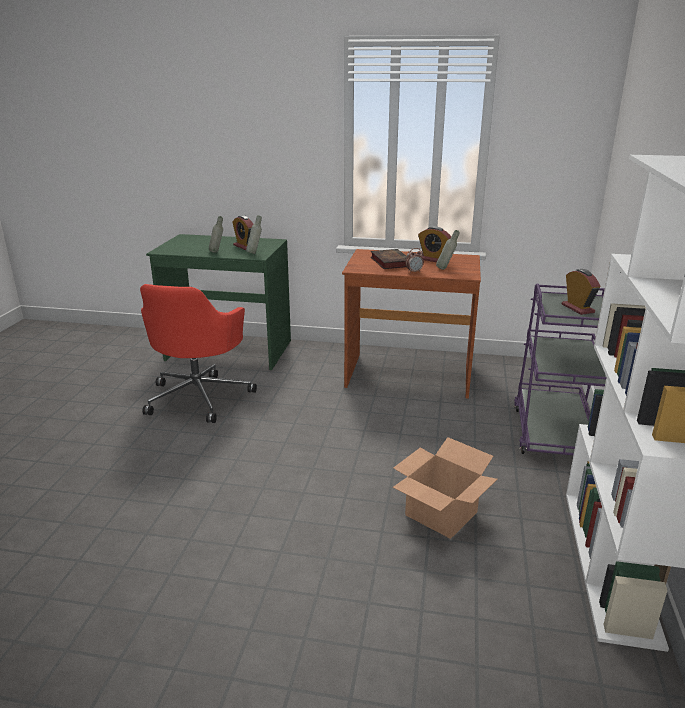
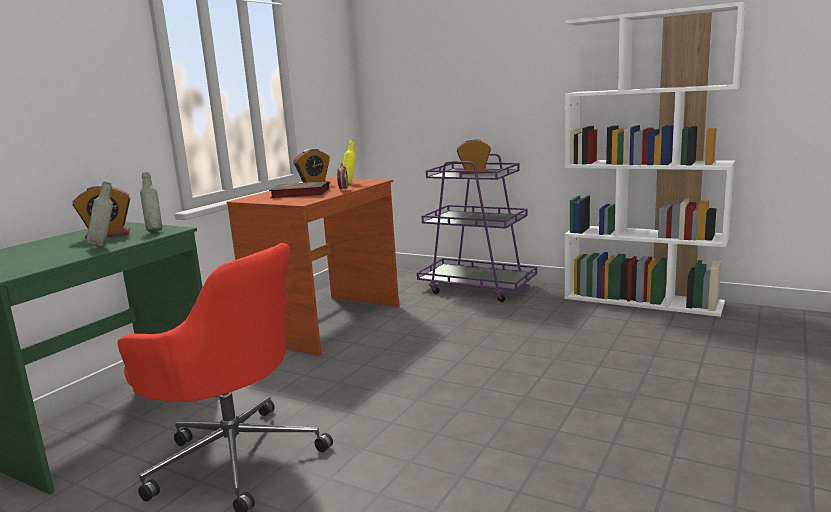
camera: 70 degrees left, 10 degrees down
cardboard box [392,437,498,539] -> none
grey bottle [436,230,459,270] -> yellow bottle [343,140,356,184]

